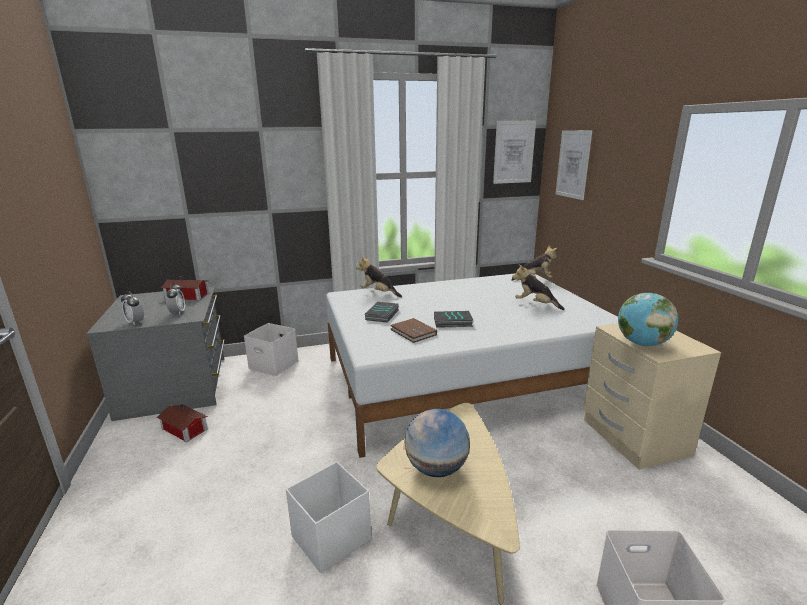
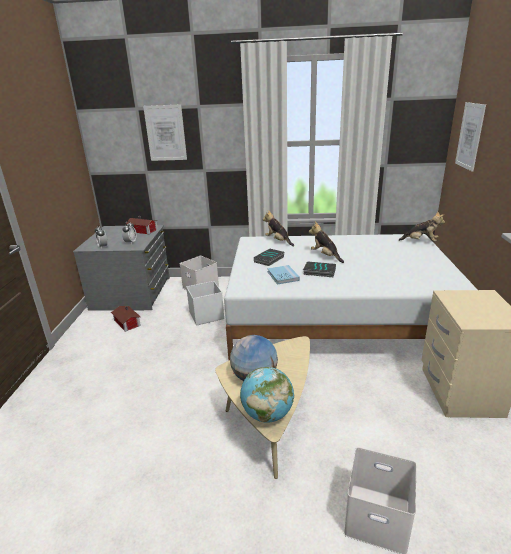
camera: 20 degrees right, 5 degrees up
white storage box [286,462,371,574] -> white storage box moved to [186,281,224,326]
brown book [391,318,437,343] -> blue book [267,265,300,285]
picture [493,121,536,184] -> picture moved to [143,104,187,161]
plush toy [512,264,564,310] -> plush toy moved to [309,222,344,263]
globe [618,293,679,346] -> globe moved to [240,367,294,423]

